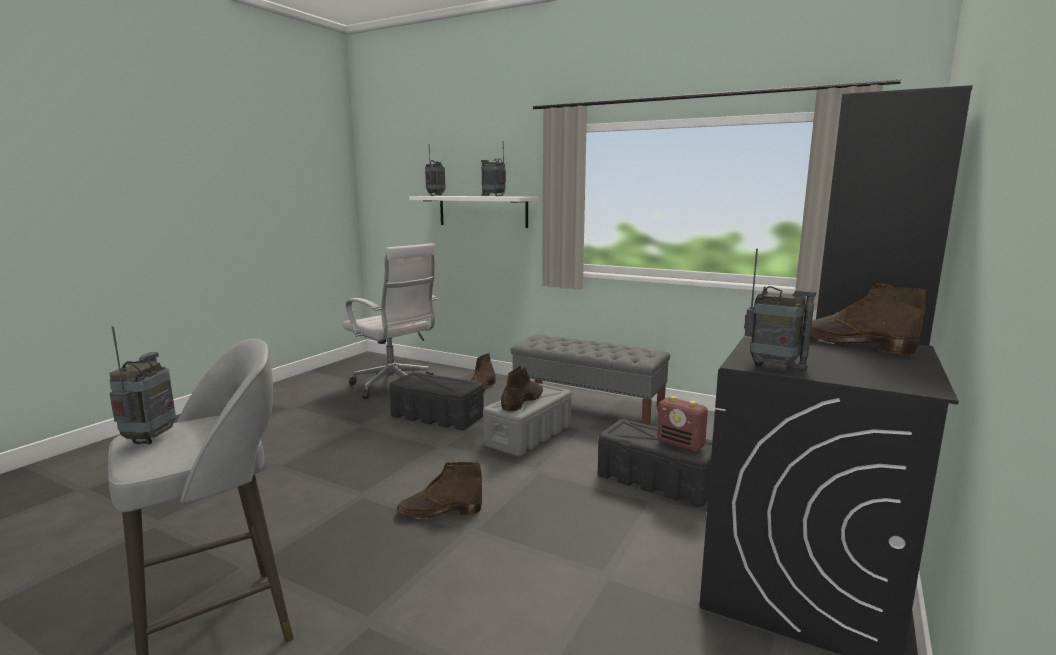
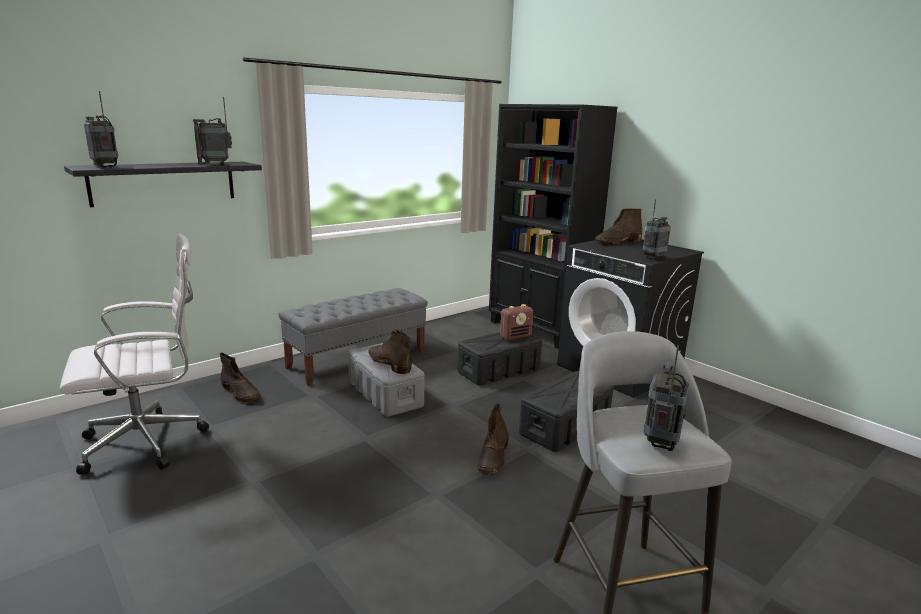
camera: 70 degrees left, 5 degrees up
radio [109,326,176,445] -> radio turned 90 degrees clockwise [644,346,690,451]
black storage box [390,372,484,430] -> black storage box moved to [519,371,614,452]
white shelf [409,196,538,228] -> black shelf [64,162,262,207]

